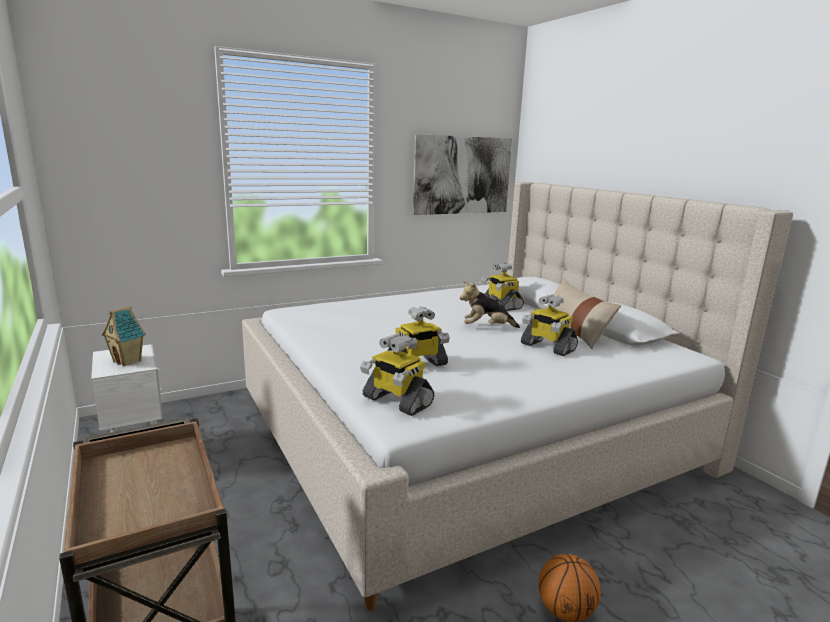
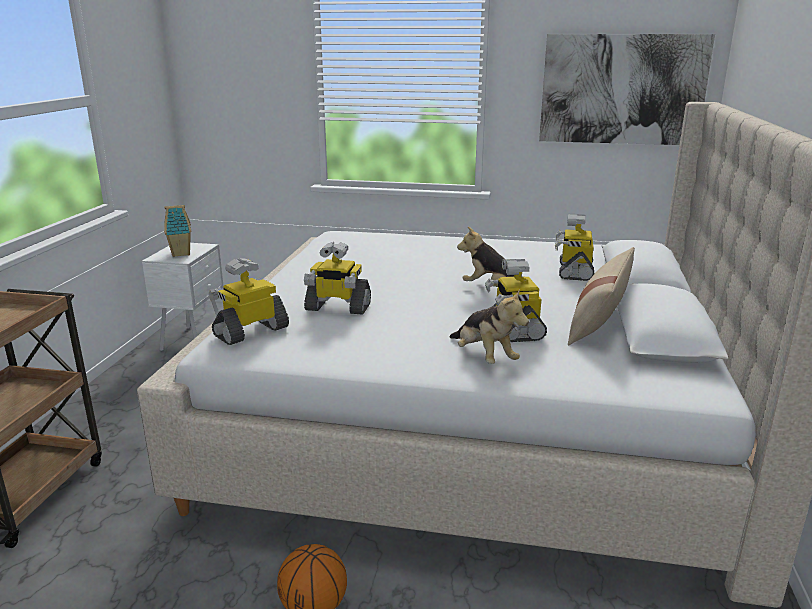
camera: 40 degrees right, 5 degrees up
toy robot [360,334,434,416] -> toy robot turned 60 degrees clockwise [209,258,289,345]
none -> plush toy [449,289,529,364]

